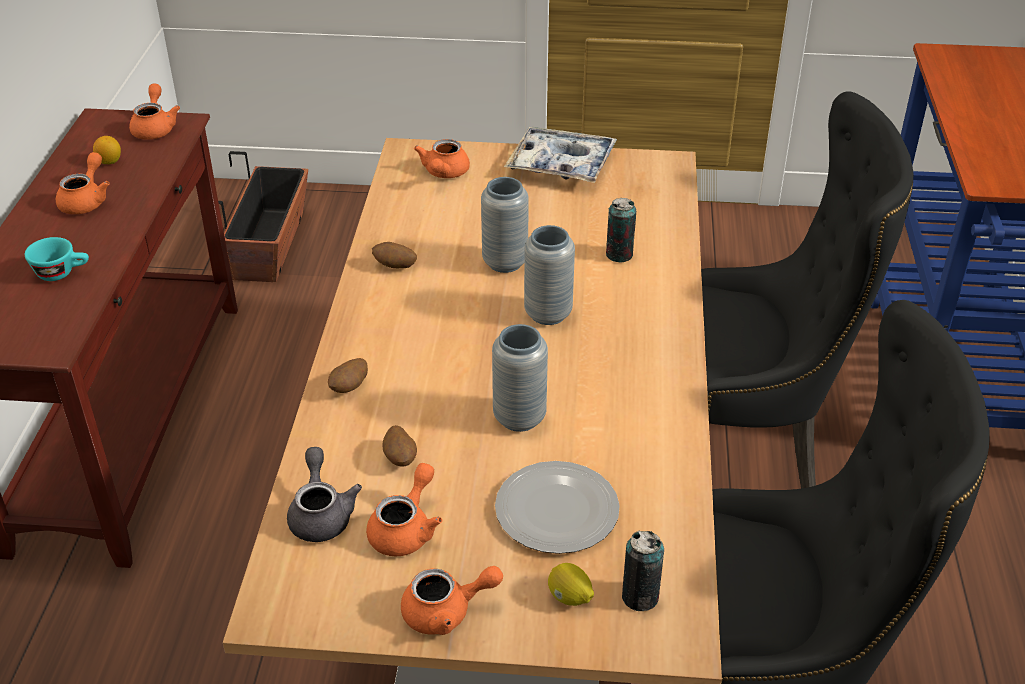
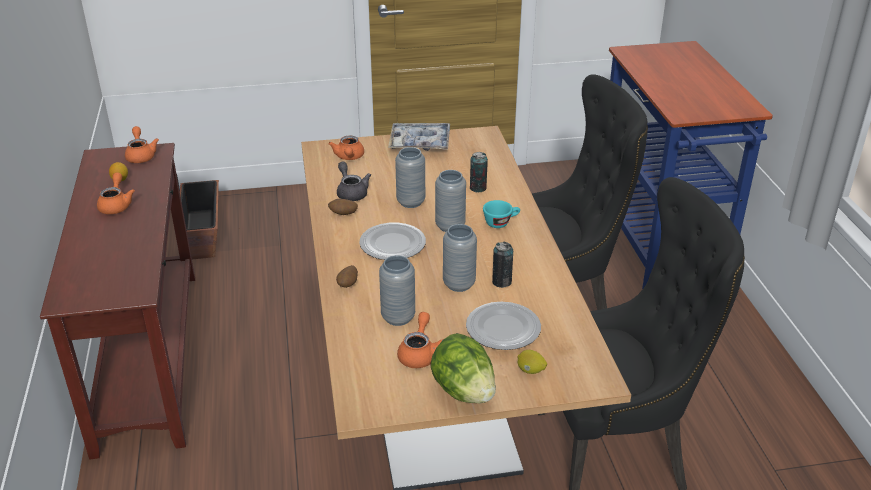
camera: 15 degrees left, 5 degrees down
turquoise cup [25,237,89,281] -> turquoise cup moved to [483,200,520,228]
grey teapot [287,447,362,542] -> grey teapot moved to [337,161,371,201]
potato [383,425,417,466] -> grey vase [379,255,415,326]
orange teapot [401,566,503,635] -> lettuce [431,333,496,404]
can [622,530,664,611] -> can moved to [492,242,513,288]
none -> plate [359,223,426,260]

